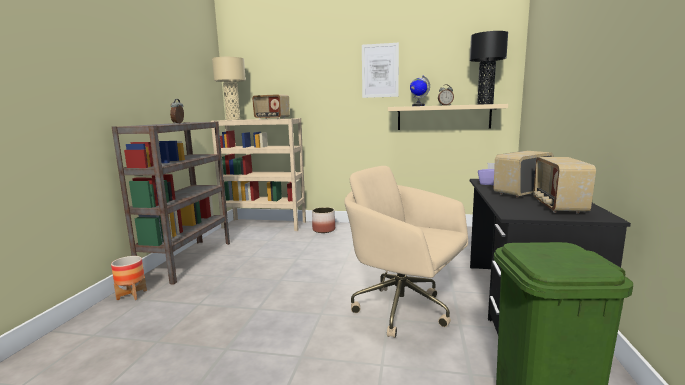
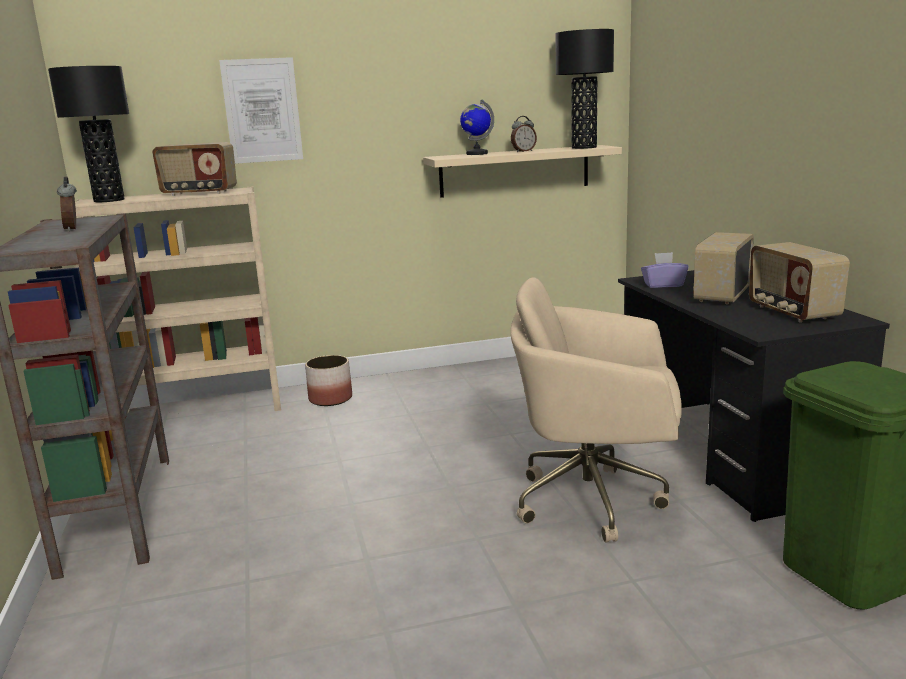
camera: 25 degrees left, 5 degrees up
planter [111,256,147,300] -> none
beige table lamp [212,57,246,120] -> black table lamp [48,66,129,202]
picture [362,43,399,98] -> picture moved to [219,57,303,164]

